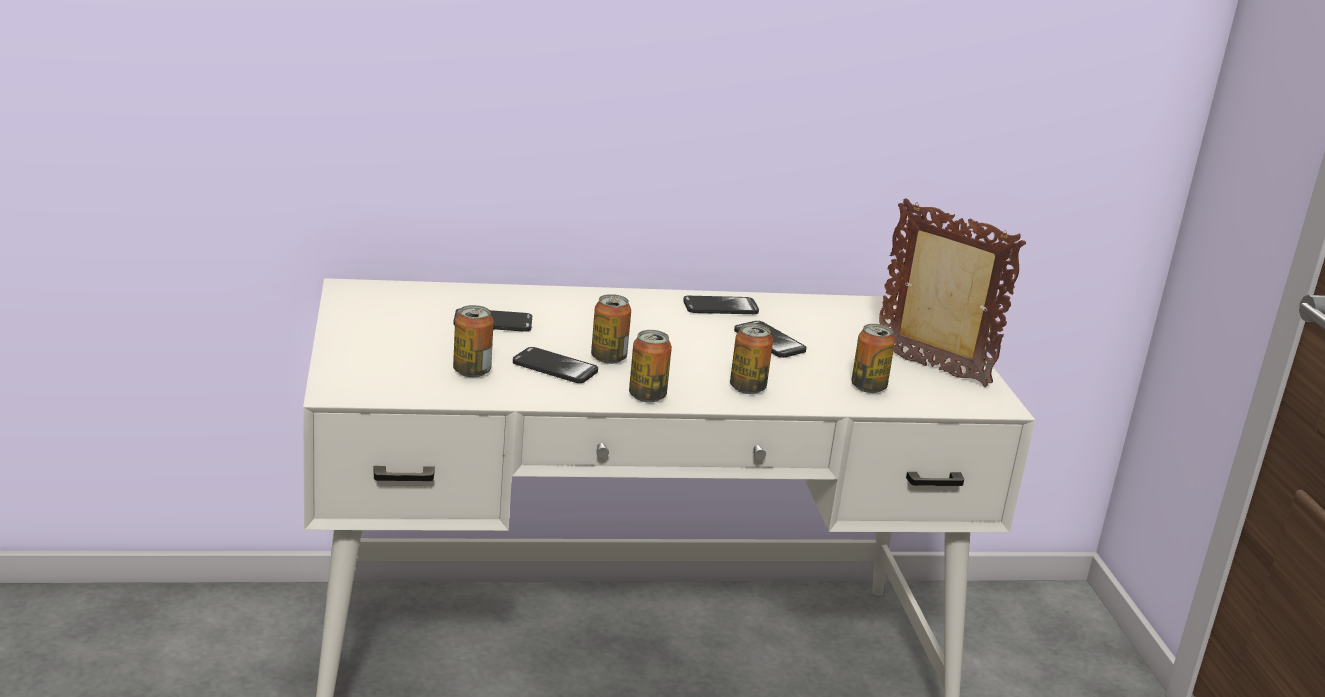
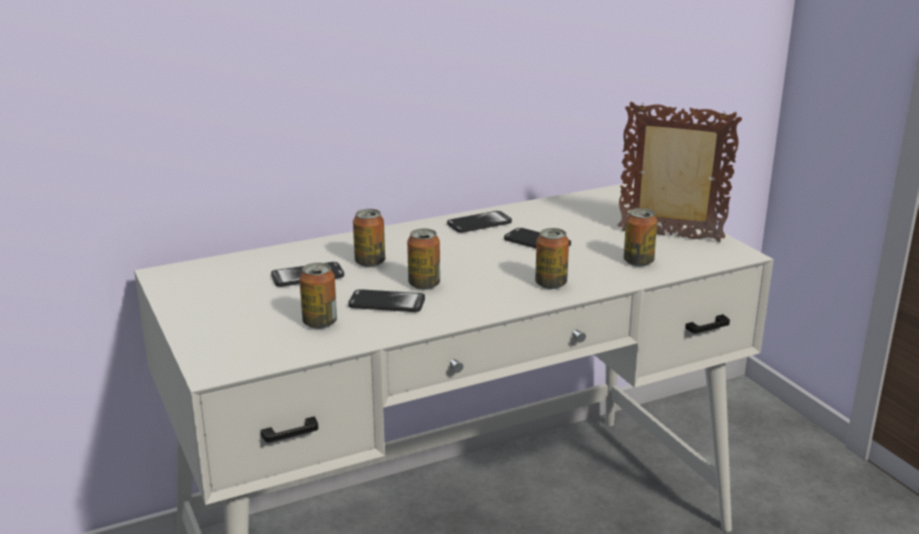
camera: 15 degrees left, 0 degrees up
can [629,330,672,402] -> can moved to [353,209,385,267]

